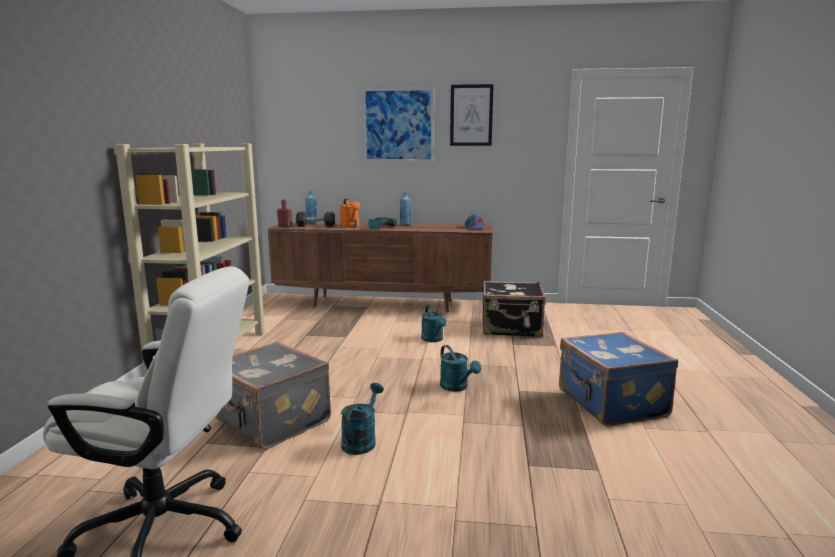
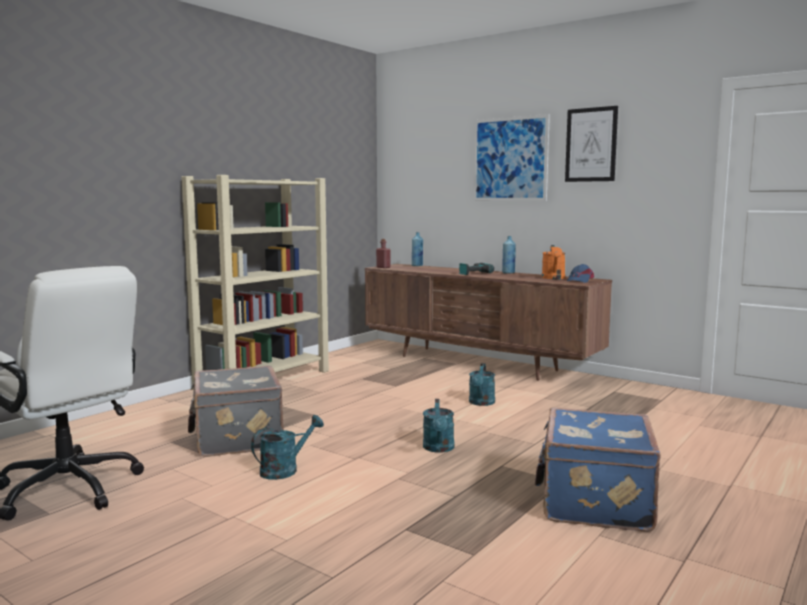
camera: 30 degrees right, 5 degrees down
black dumbbell [296,212,335,227] -> none
orange watering can [340,199,360,227] -> orange watering can moved to [542,245,566,279]
black suitcase [483,281,546,337] -> none

